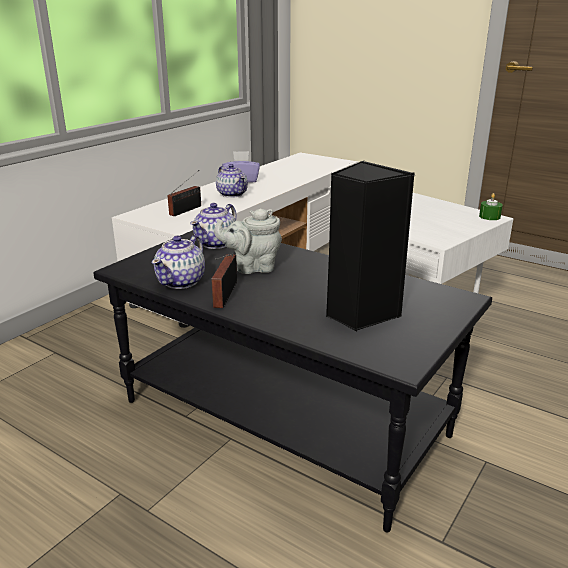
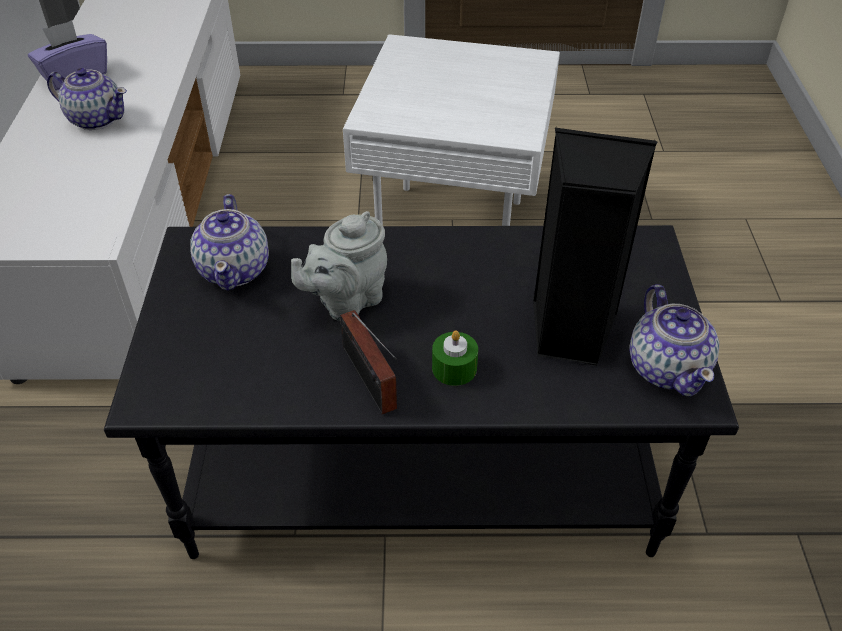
camera: 35 degrees left, 20 degrees up
teapot [152,235,205,289] -> teapot moved to [629,284,719,397]
radio [168,170,201,216] -> none
green candle [479,193,503,220] -> green candle moved to [432,330,478,386]

